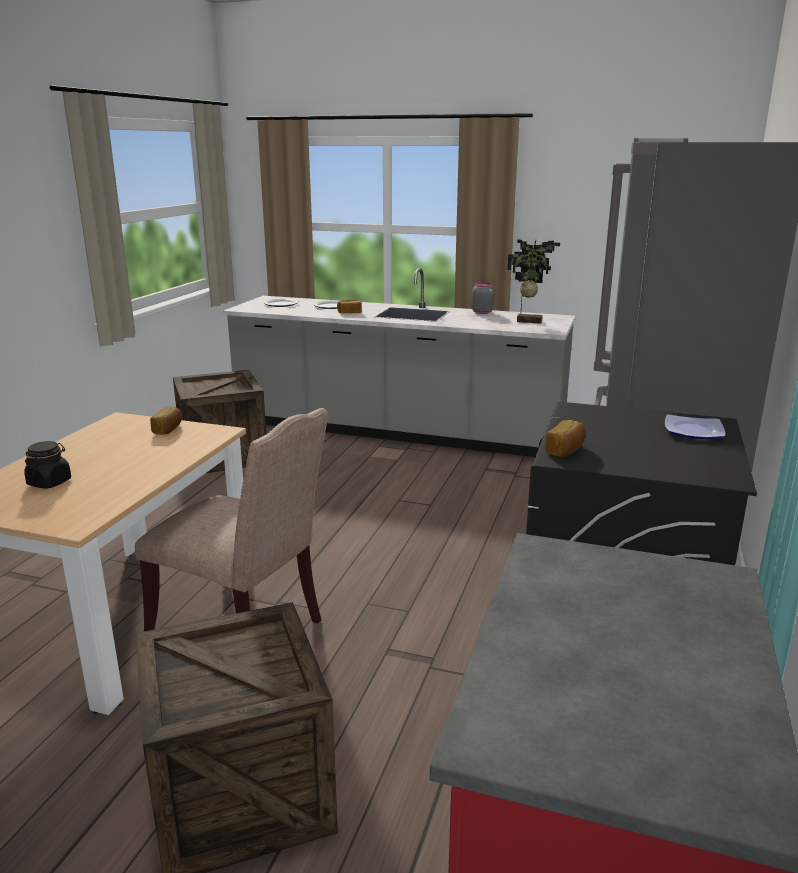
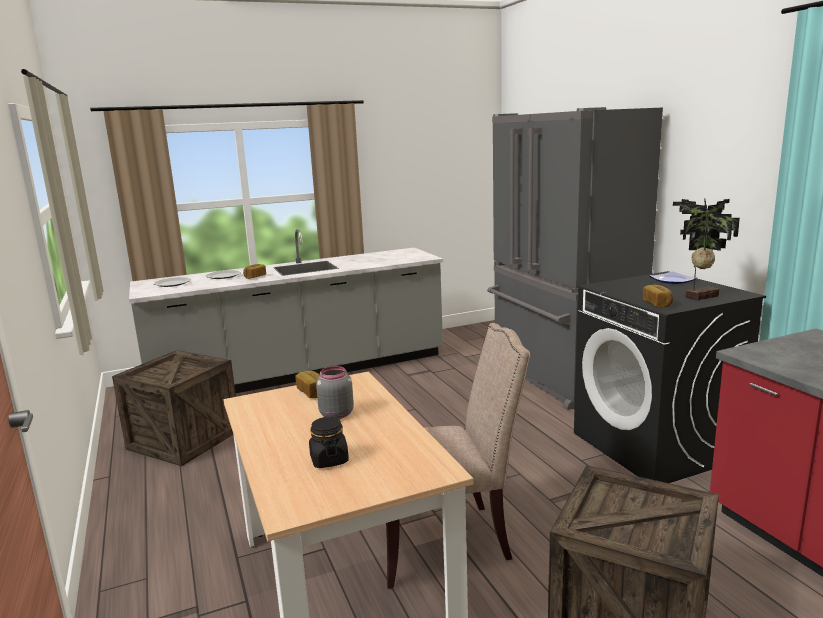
camera: 40 degrees left, 5 degrees down
grey jar [472,282,494,314] -> grey jar moved to [316,366,354,419]
potted plant [508,239,560,324] -> potted plant moved to [673,199,740,301]

